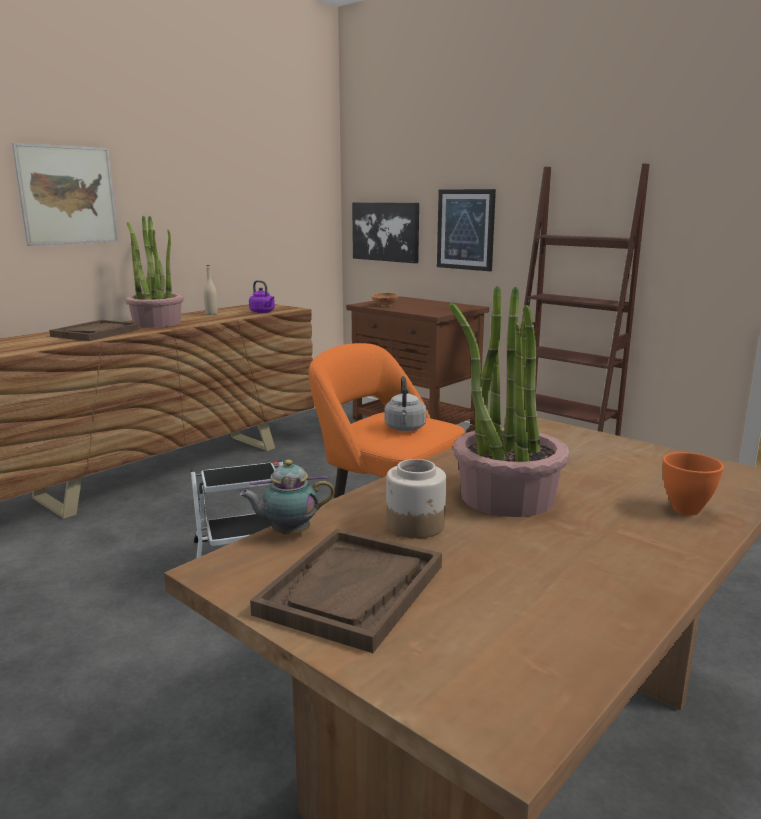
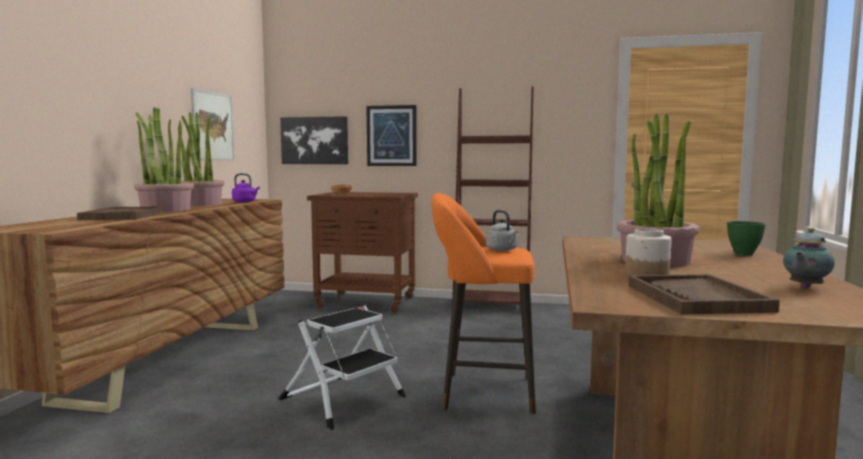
camera: 30 degrees left, 10 degrees down
picture [12,143,119,246] -> picture moved to [191,88,235,161]
beige bottle [204,265,218,315] -> potted plant [178,112,224,206]
teapot [239,460,335,535] -> teapot moved to [783,228,835,288]
orange bowl [663,452,724,515] -> green bowl [727,221,766,256]

